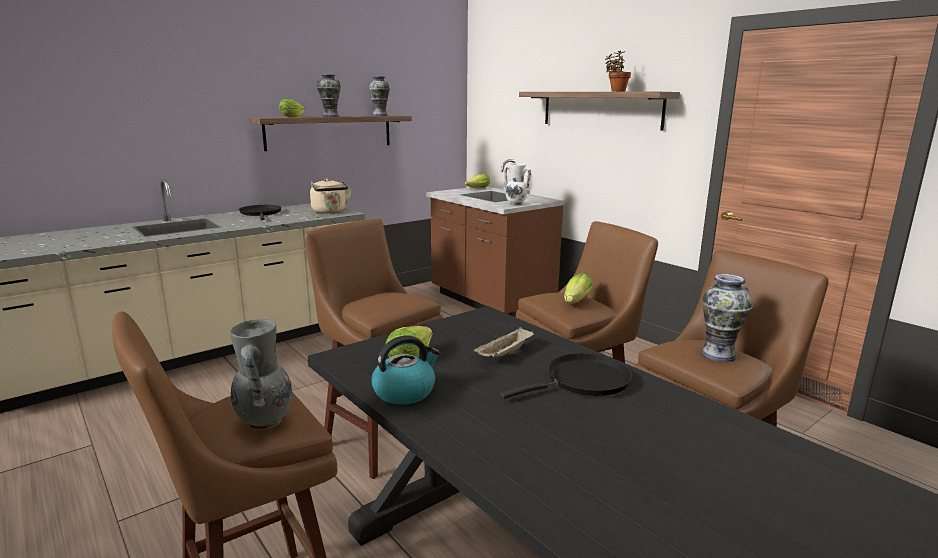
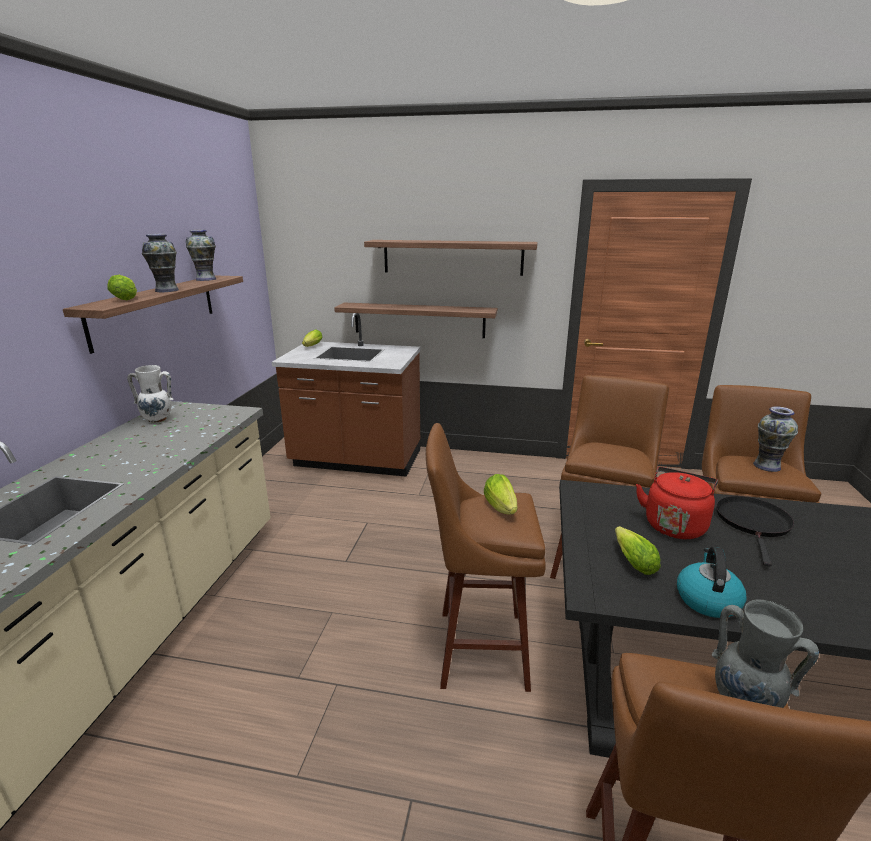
camera: 40 degrees left, 5 degrees up
black frying pan [239,205,281,220] -> none
beige kettle [310,178,352,214] -> none
beige tray [474,327,534,357] -> red kettle [636,467,718,539]
white vase [504,163,531,205] -> white vase moved to [127,365,174,423]
lettuce [564,273,594,304] -> lettuce moved to [484,474,517,514]
potted plant [605,51,631,92] -> none
none -> shelf [334,303,498,338]

